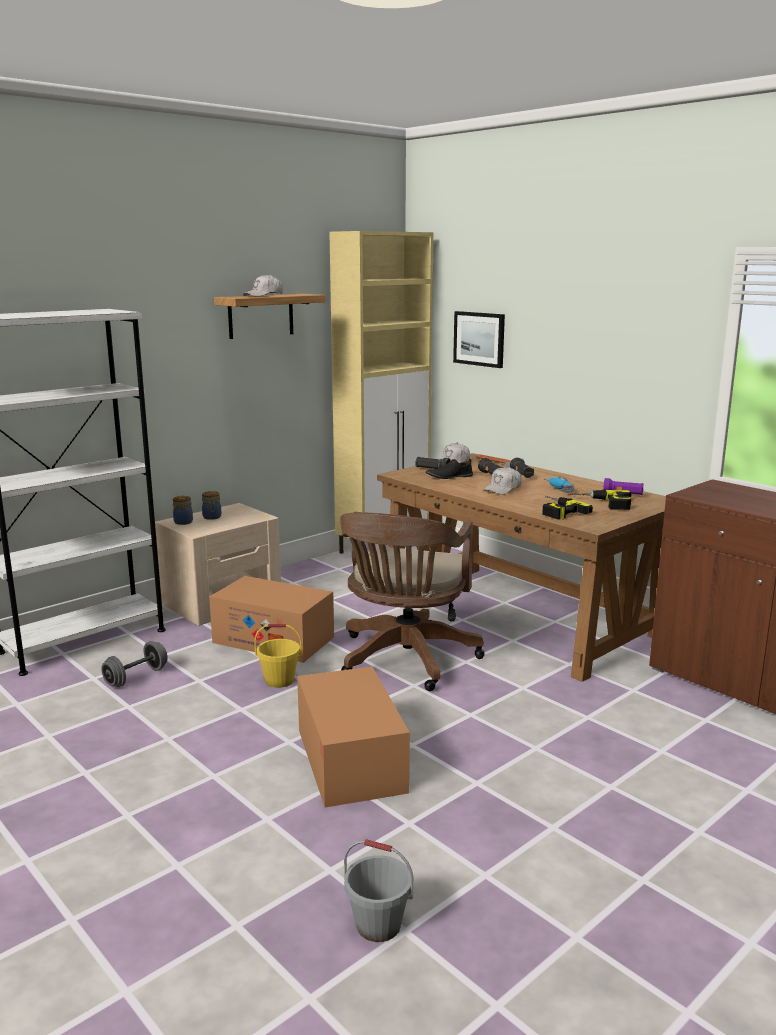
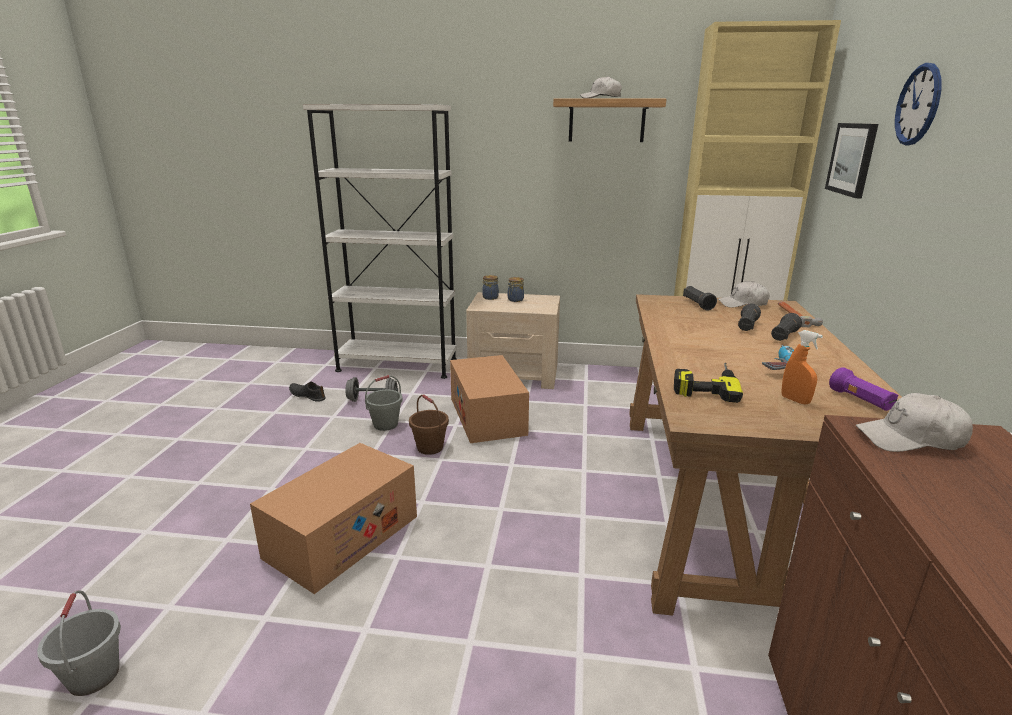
camera: 50 degrees right, 5 degrees up
yellow bucket [254,624,302,688] -> brown bucket [409,394,449,455]
brown office chair [340,512,485,691] -> none
black shoe [426,459,473,479] -> black shoe moved to [289,381,326,402]
white cap [483,467,522,495] -> white cap moved to [856,393,973,452]
power drill [572,489,632,510] -> orange spray bottle [781,330,823,405]
none -> grey bucket [365,375,403,431]
none -> wall clock [895,63,941,146]

